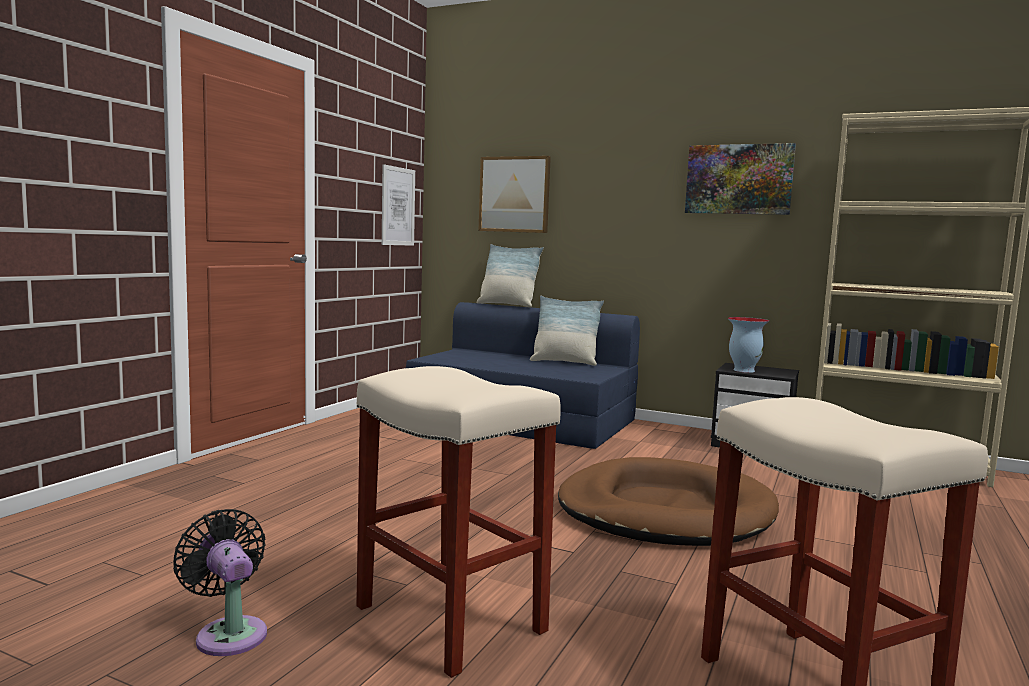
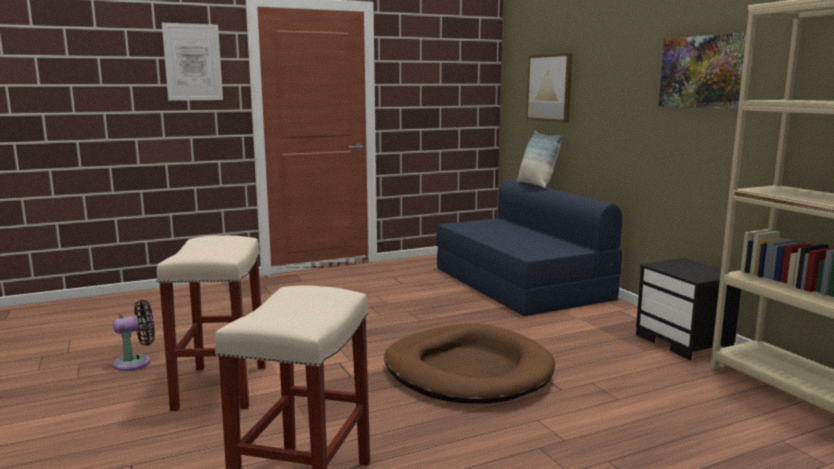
camera: 40 degrees right, 5 degrees up
black fan [173,509,267,656] -> black fan turned 60 degrees clockwise [113,300,155,371]
picture [382,164,415,246] -> picture moved to [162,23,223,101]
pillow [530,296,604,366] -> none
vase [728,317,769,373] -> none

